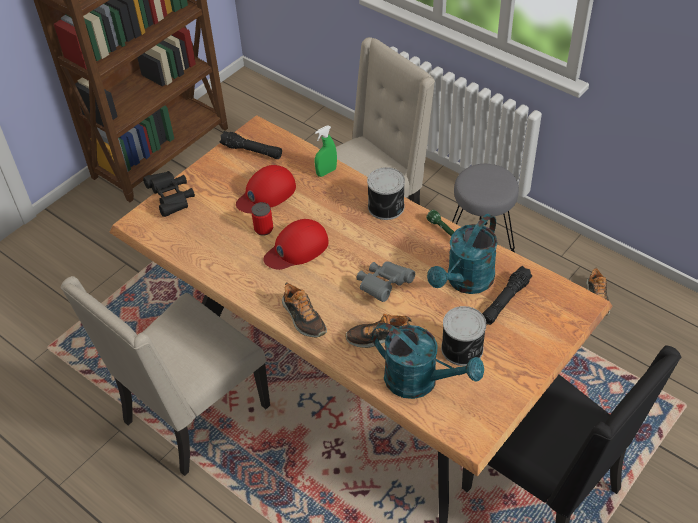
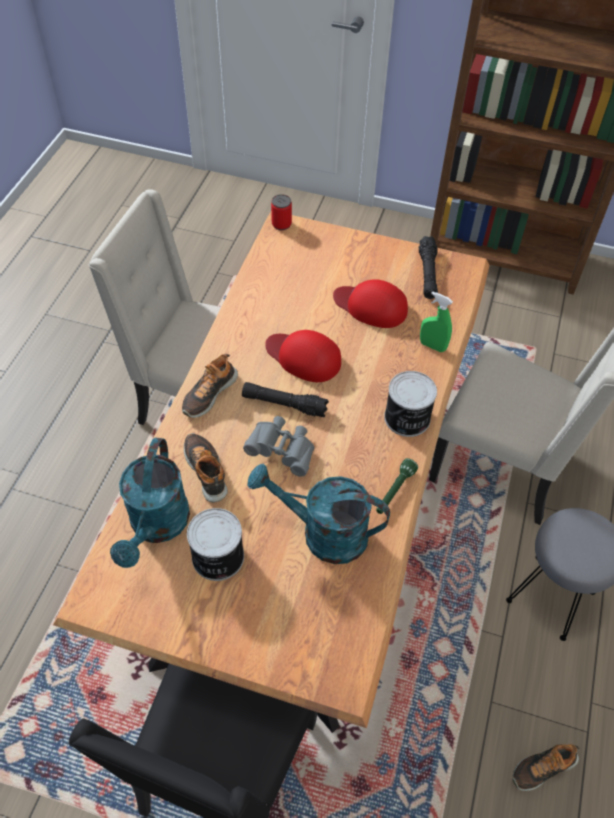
camera: 65 degrees right, 5 degrees up
black binoculars [143,171,195,217] -> none
can [251,202,273,236] -> can moved to [271,194,292,230]
black flashlight [482,266,533,325] -> black flashlight moved to [242,382,329,417]

